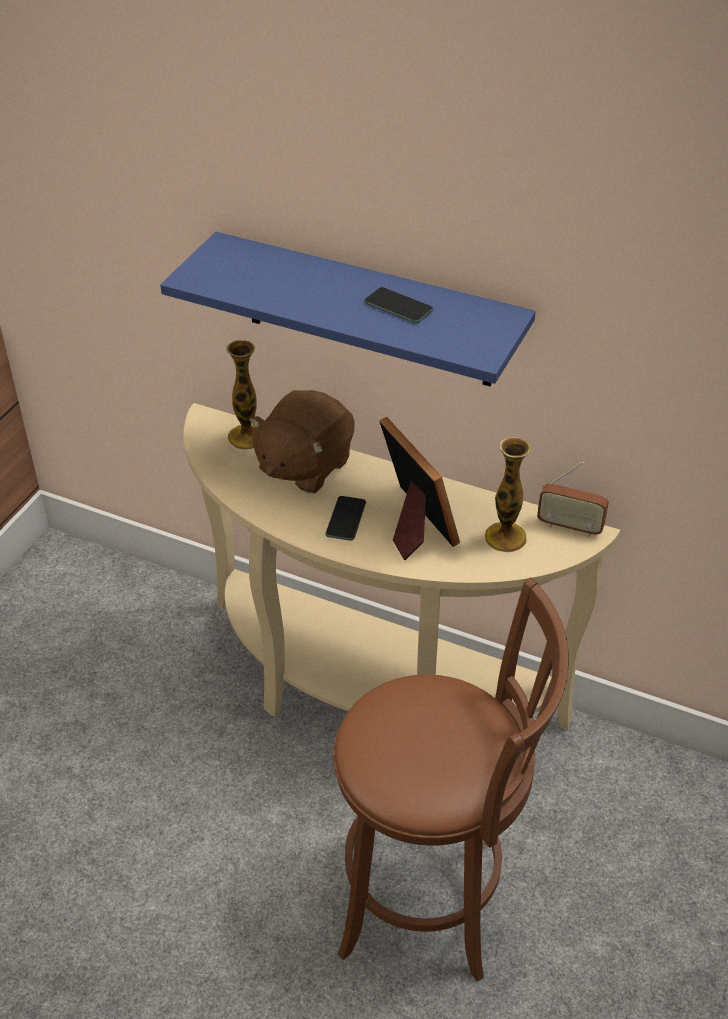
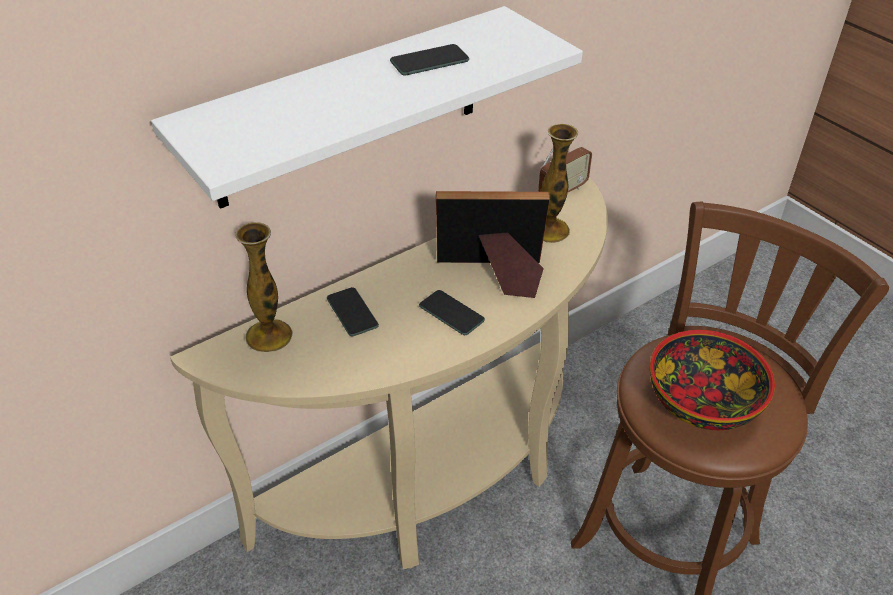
camera: 60 degrees left, 0 degrees up
blue shelf [160,232,536,386] -> white shelf [151,6,583,209]
brown plush toy [249,390,355,493] -> phone [327,287,379,336]
none -> bowl [650,330,775,430]

